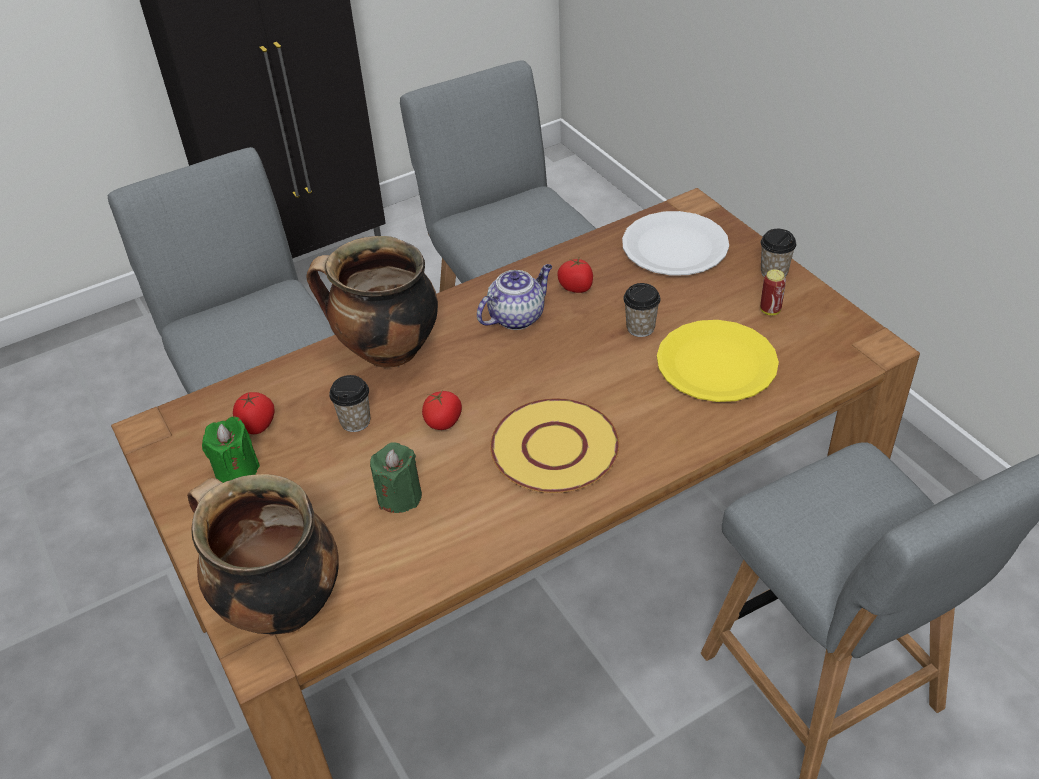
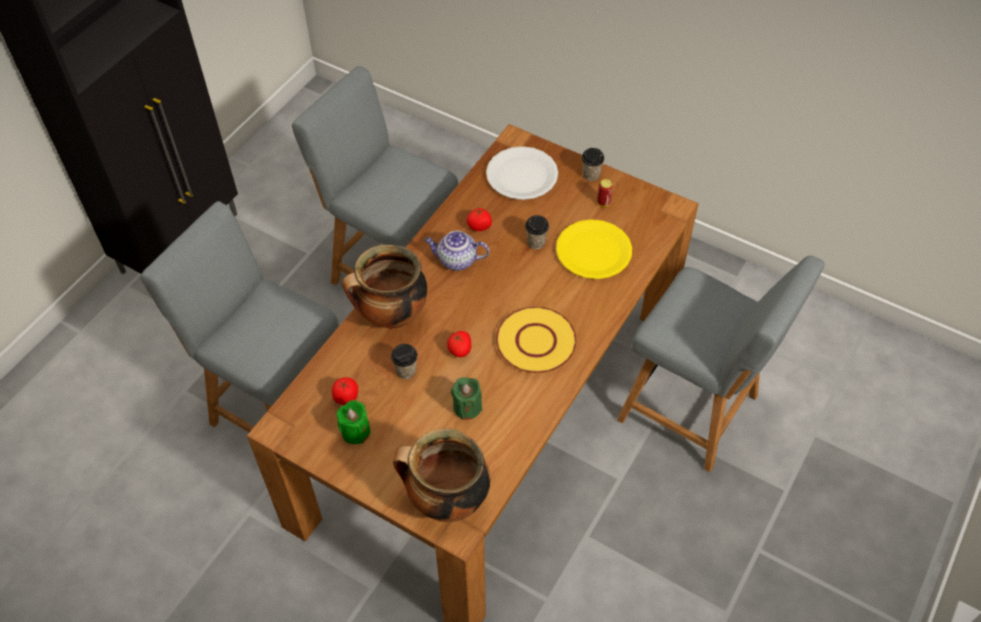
camera: 30 degrees left, 10 degrees up
teapot [477,264,552,330] -> teapot turned 105 degrees counterclockwise [424,231,489,271]

